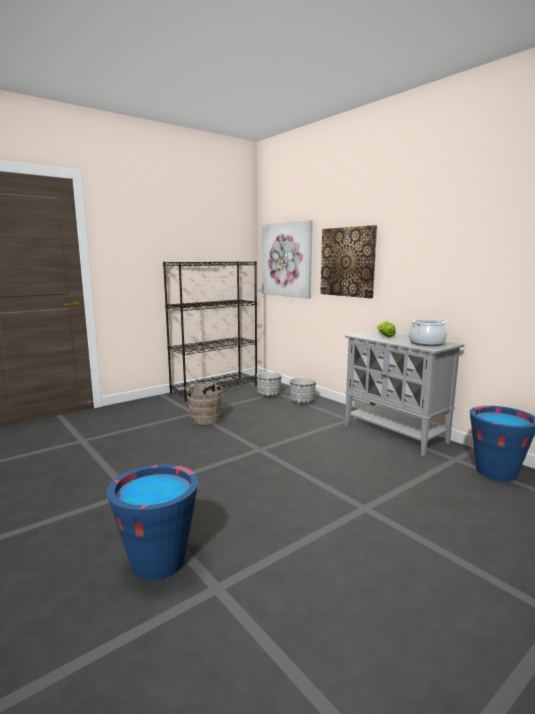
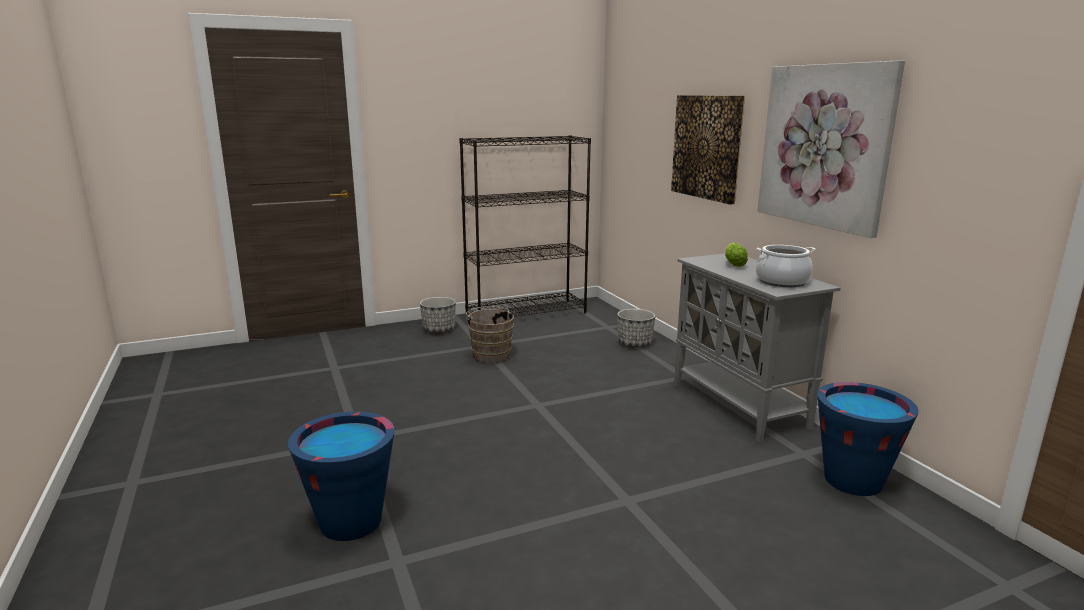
camera: 15 degrees right, 5 degrees up
planter [256,372,282,398] -> planter moved to [420,297,456,334]
picture [262,220,313,299] -> picture moved to [757,60,905,238]

